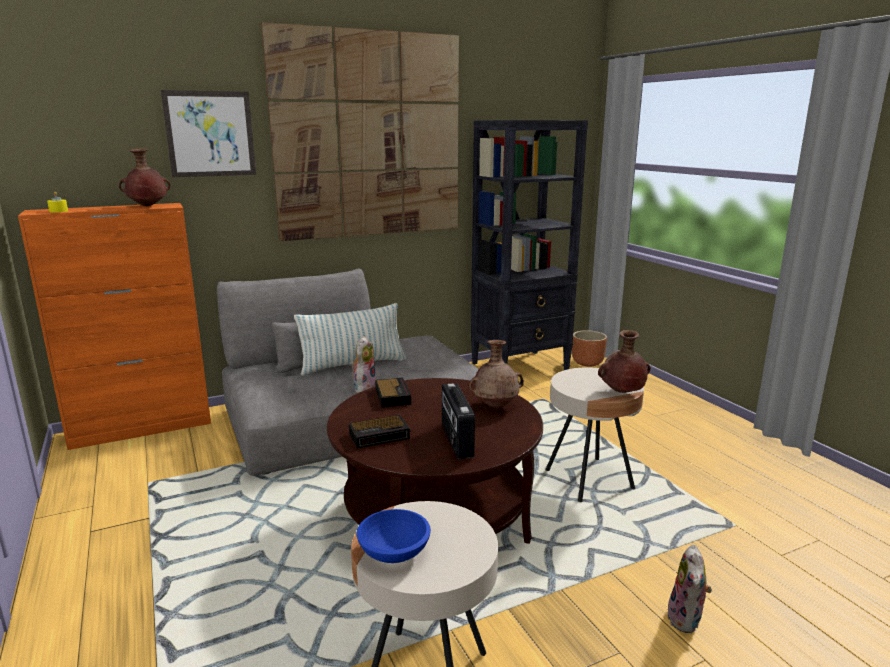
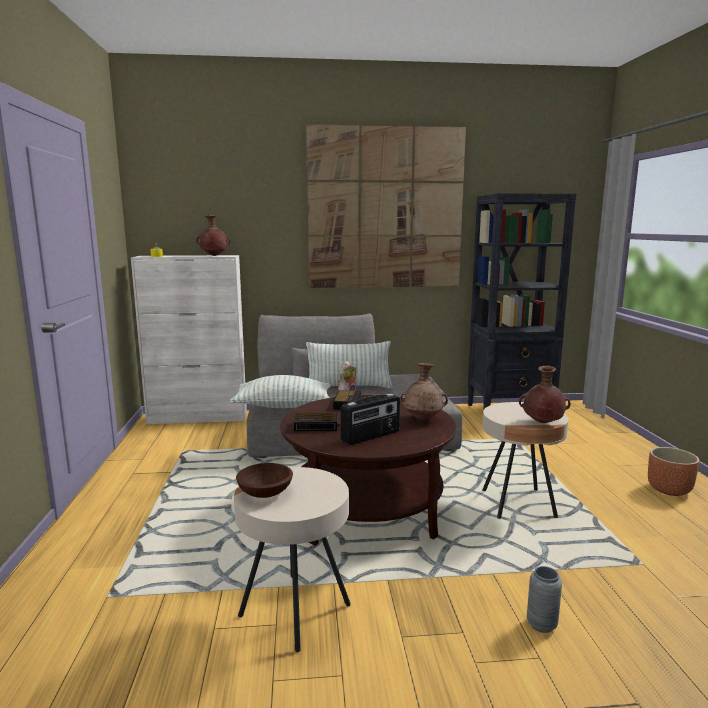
camera: 20 degrees right, 5 degrees down
orange cabinet [18,203,211,450] -> white cabinet [131,255,247,424]
picture [161,90,256,177] -> none
blue bowl [357,509,431,563] -> brown bowl [236,463,293,498]
radio [442,383,475,459] -> radio turned 135 degrees counterclockwise [341,393,400,445]
brown planter [572,330,607,366] -> brown planter moved to [648,447,699,496]
plush toy [667,545,712,633] -> grey vase [527,566,562,633]
none -> pillow [230,375,331,408]

